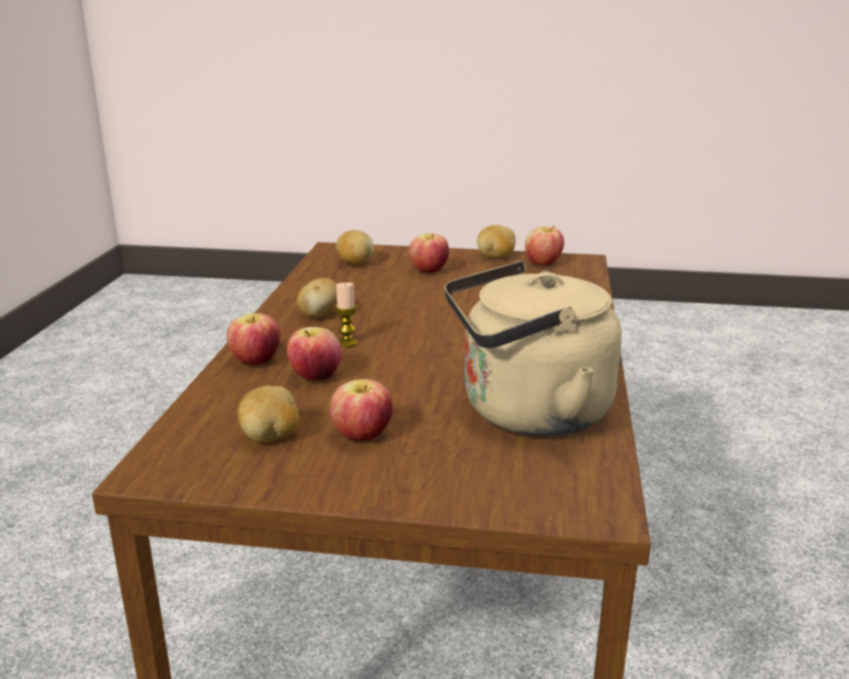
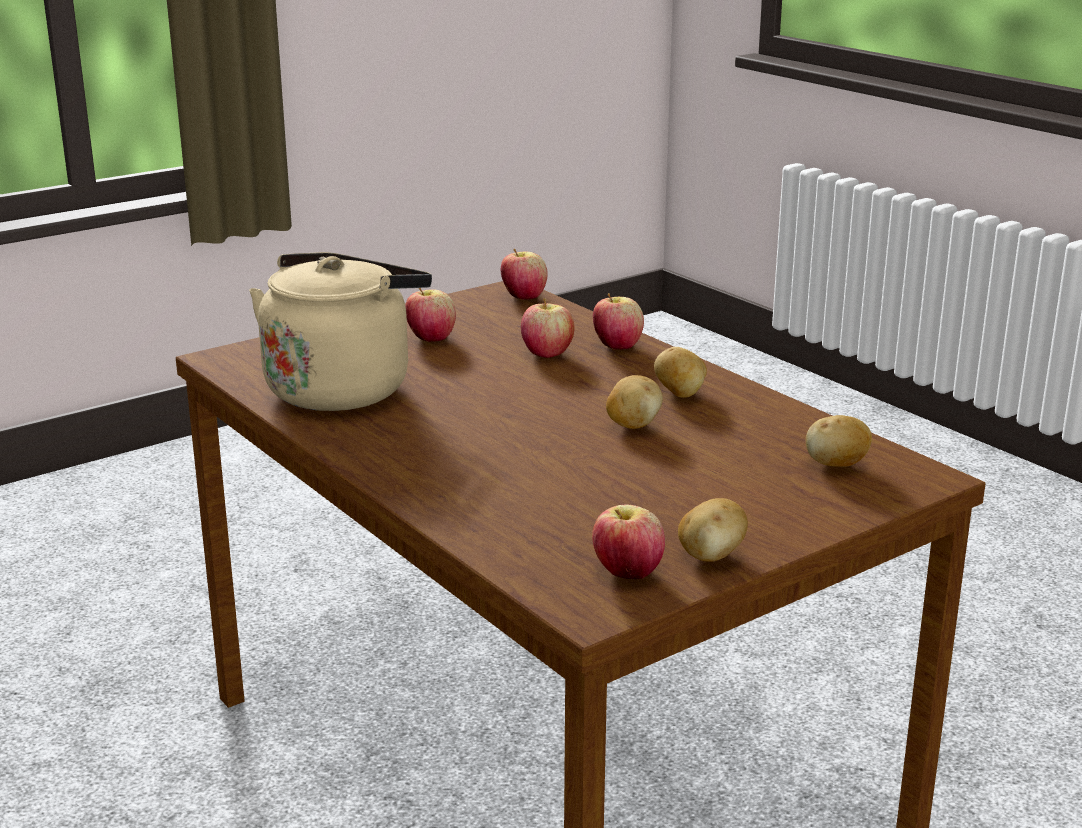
camera: 135 degrees right, 0 degrees up
potato [237,385,299,443] -> potato moved to [606,375,663,429]
candle [335,282,358,347] -> none
apple [409,233,449,273] -> apple moved to [501,249,548,300]

